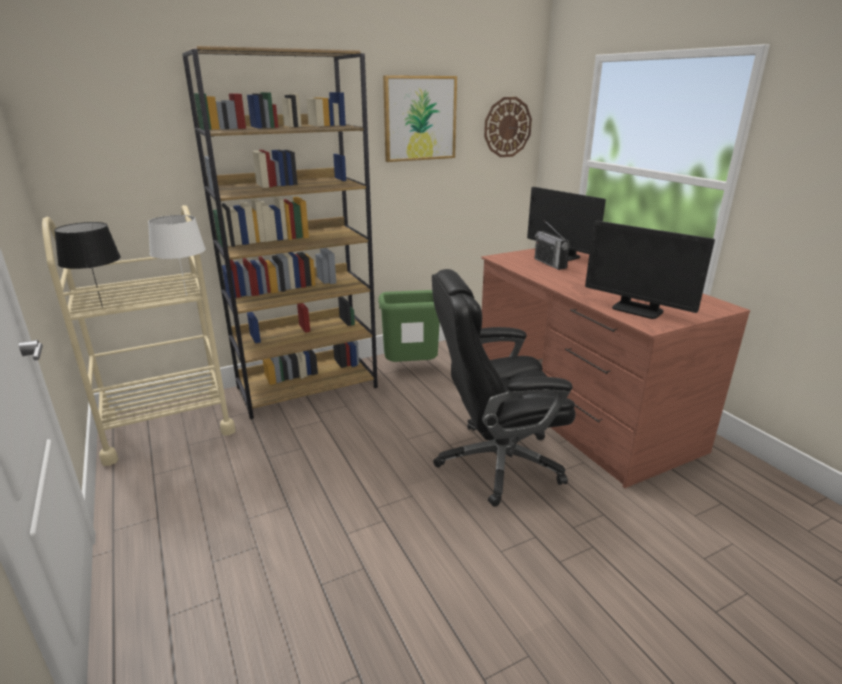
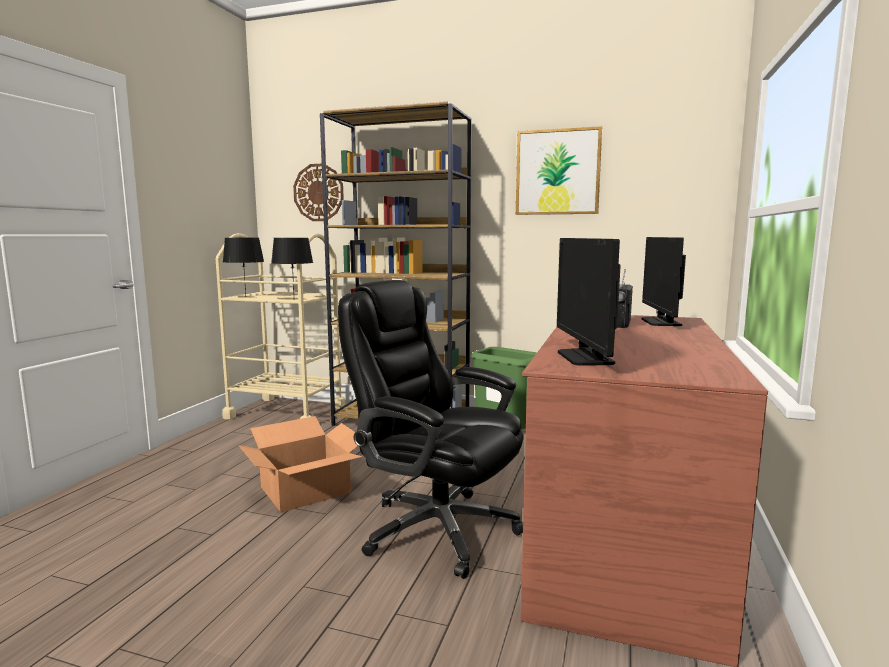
camera: 45 degrees right, 15 degrees down
white table lamp [148,215,206,296] -> black table lamp [271,238,313,292]
wall clock [484,97,532,157] -> wall clock moved to [293,164,344,221]
none -> cardboard box [238,416,363,513]

